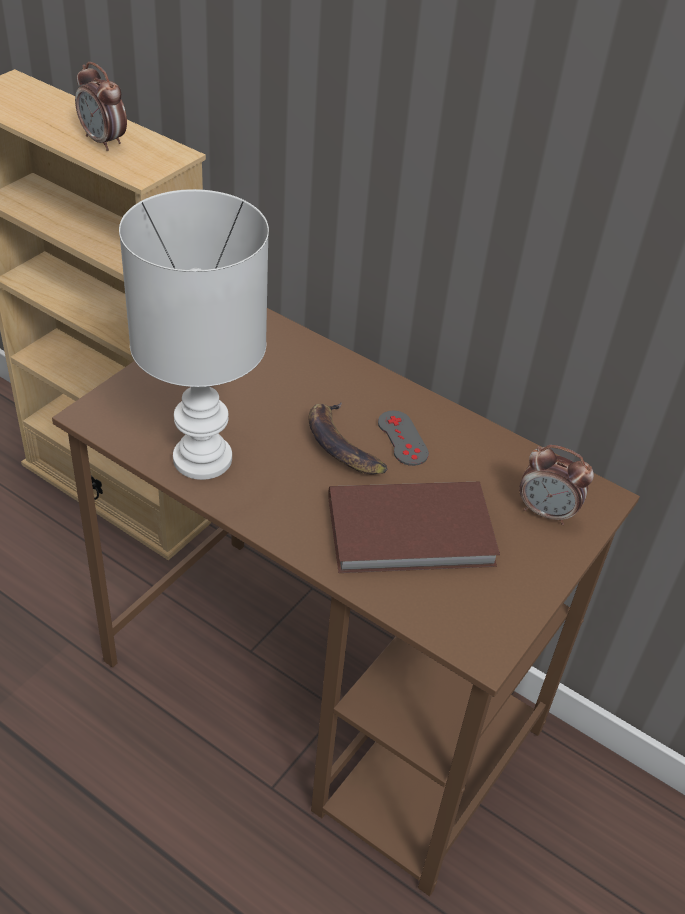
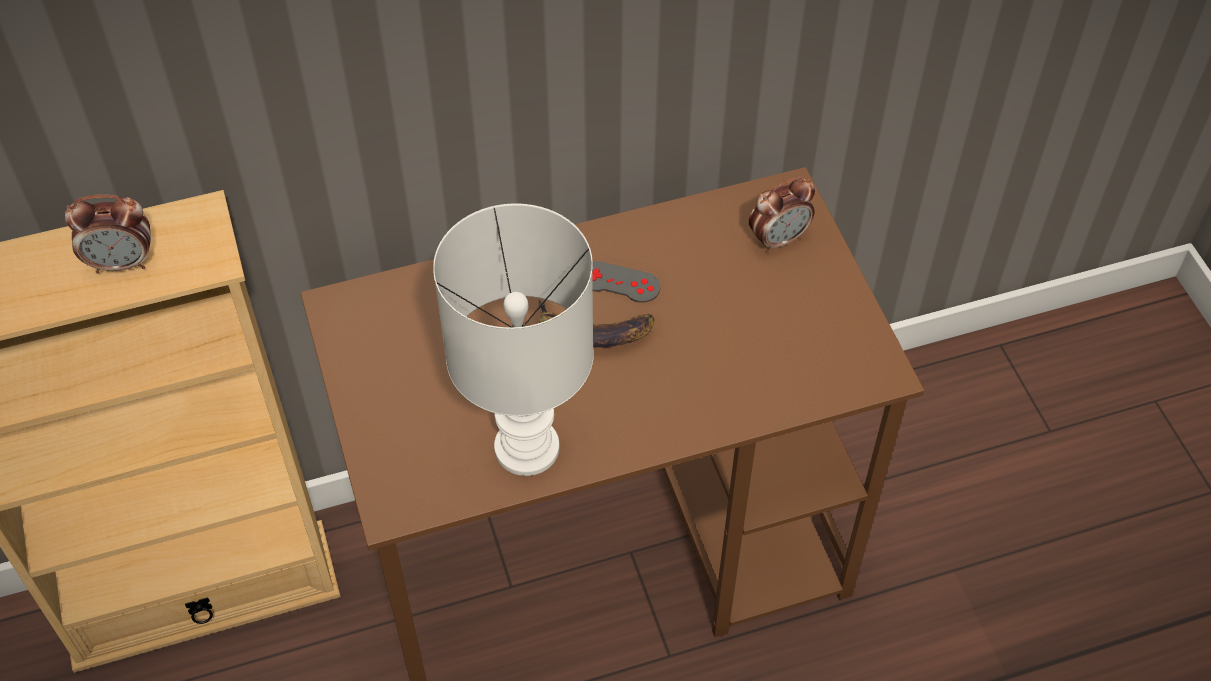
camera: 50 degrees left, 10 degrees up
brown book [328,481,500,573] -> none

